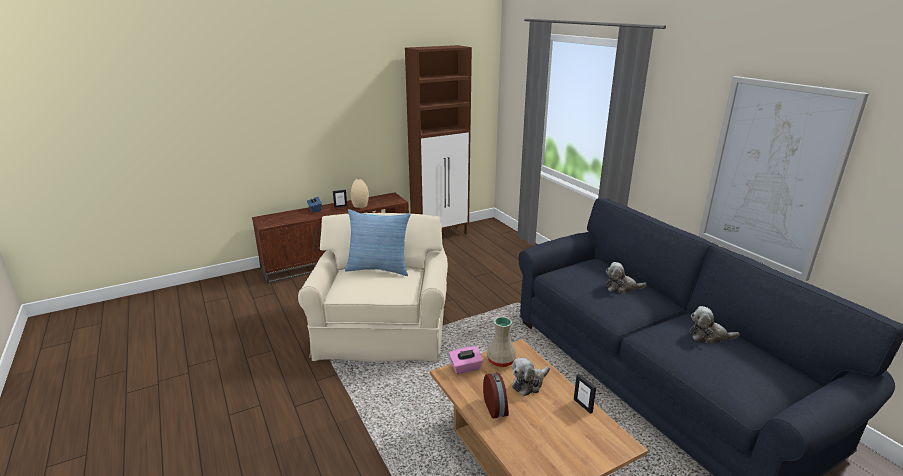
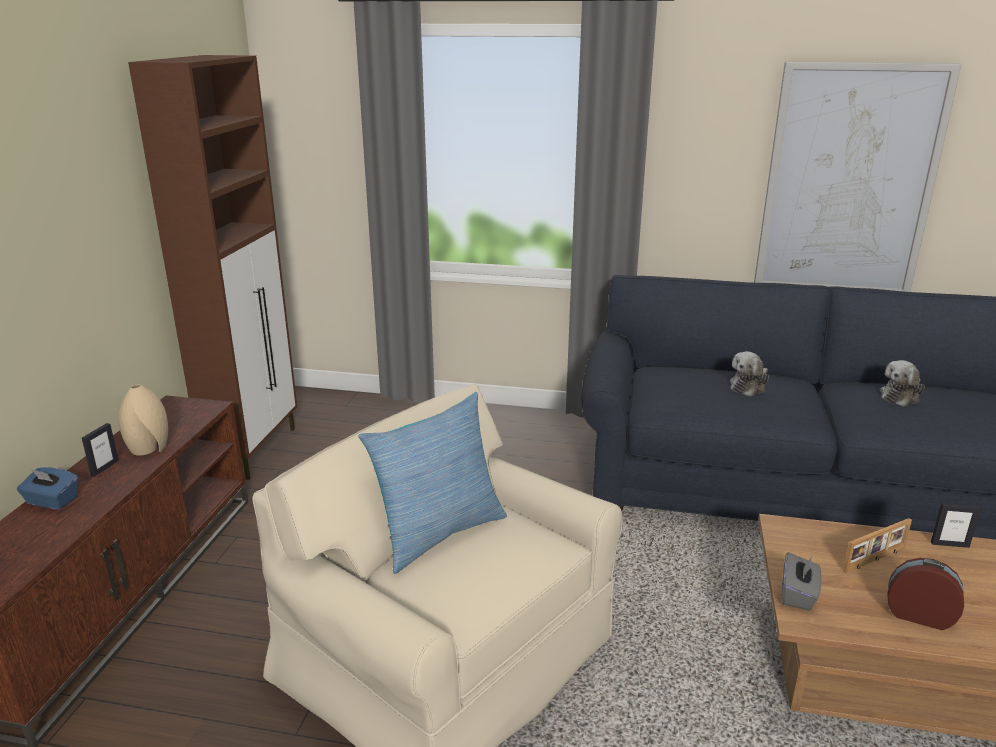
camera: 50 degrees left, 0 degrees up
pink tissue box [449,346,483,374] -> grey tissue box [782,552,821,611]
beige vase [487,317,516,367] -> none
plush toy [512,358,550,396] -> picture frame [843,518,912,573]

